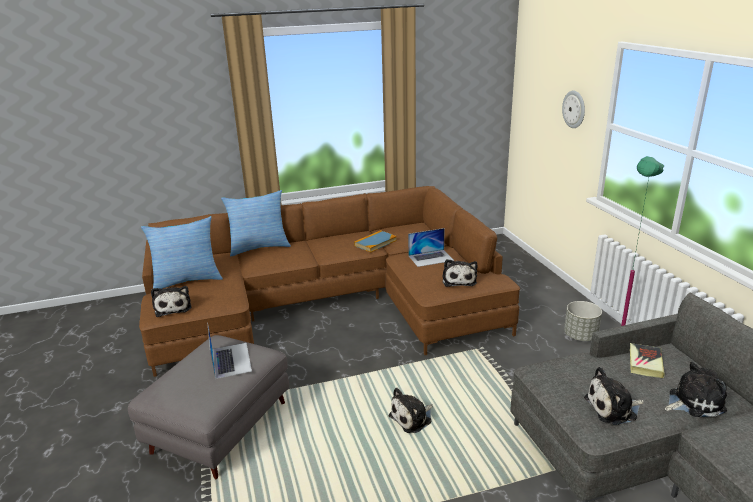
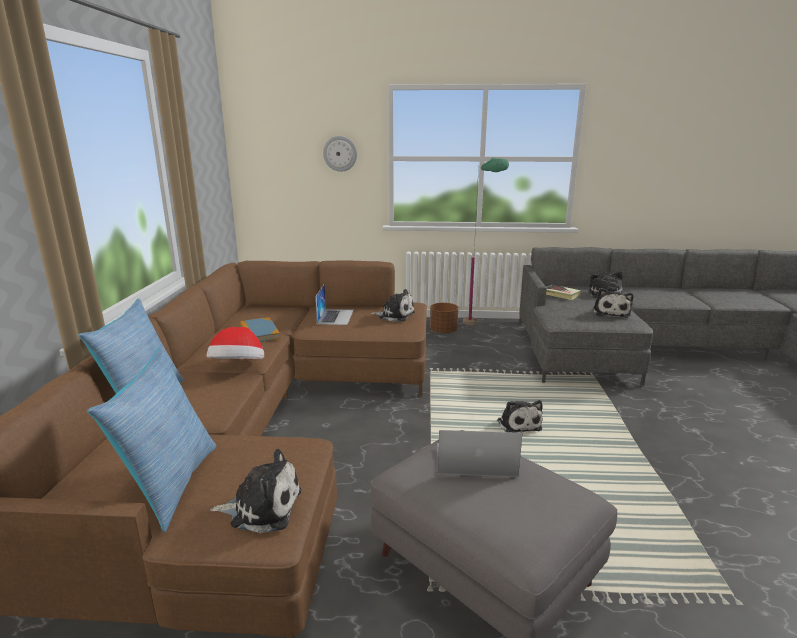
camera: 70 degrees left, 5 degrees down
grey planter [564,301,602,341] -> brown planter [430,303,459,334]
none -> hat [207,327,264,359]

